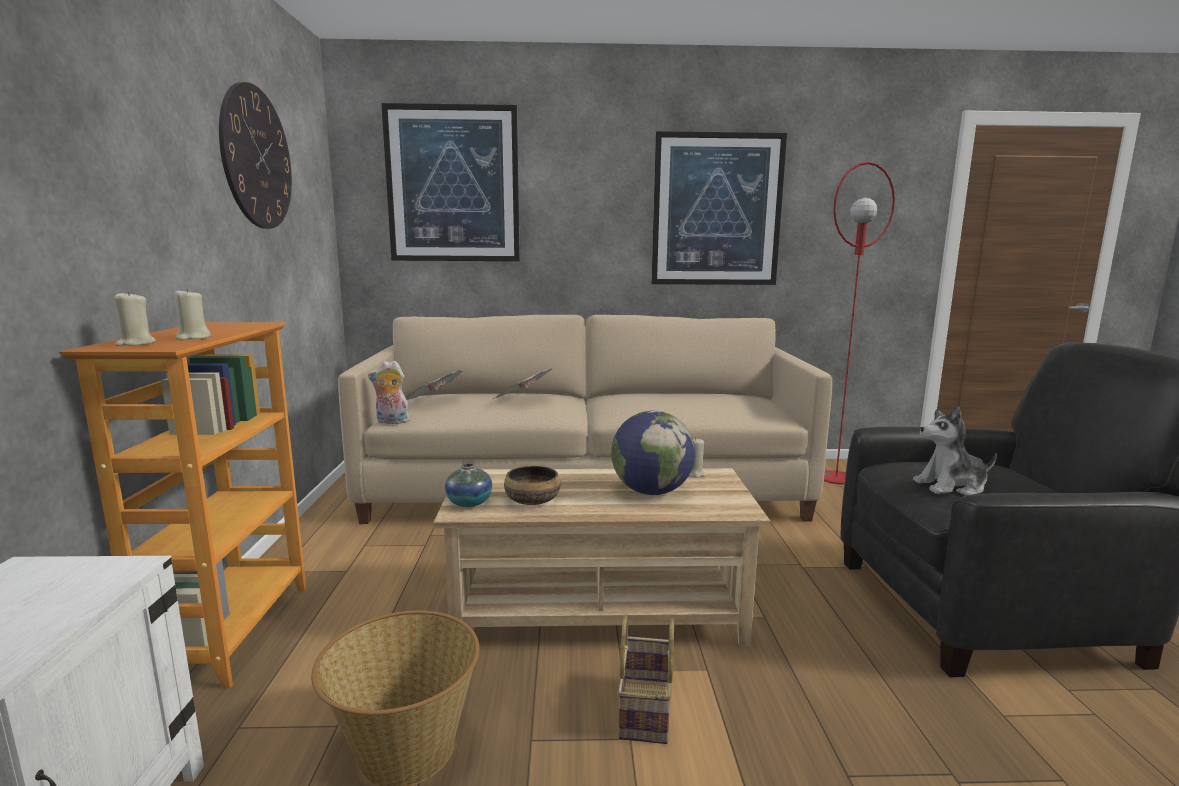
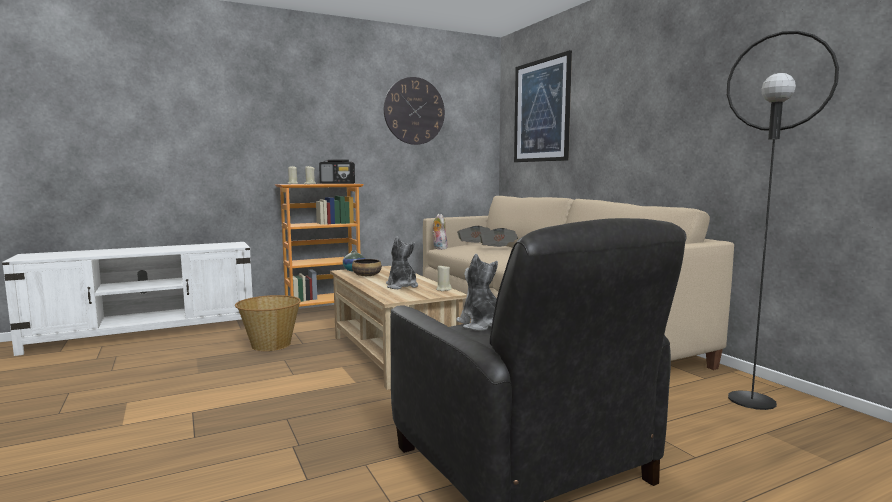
camera: 65 degrees right, 5 degrees down
globe [611,411,695,495] -> plush toy [386,237,418,289]
basket [618,614,674,744] -> none
picture [652,131,787,285] -> none
red floor lamp [824,161,895,485] -> black floor lamp [727,31,839,410]
none -> radio [319,159,355,184]

